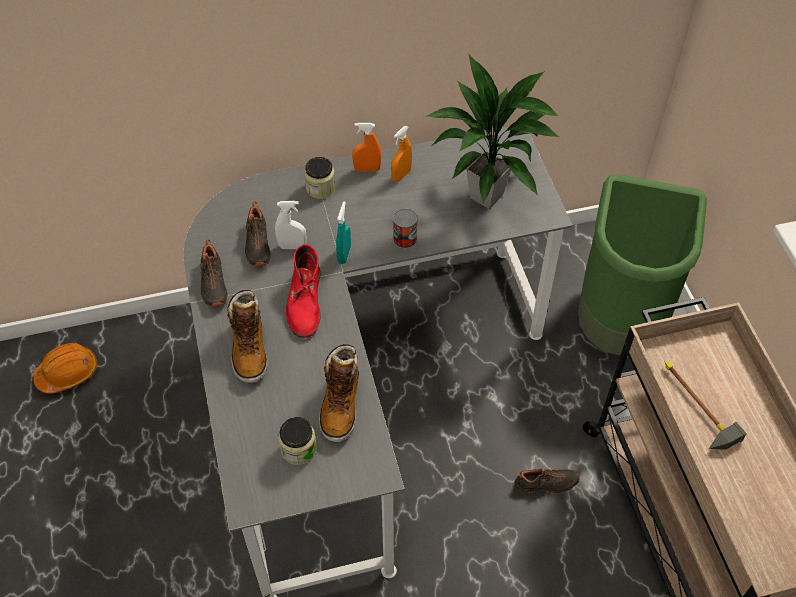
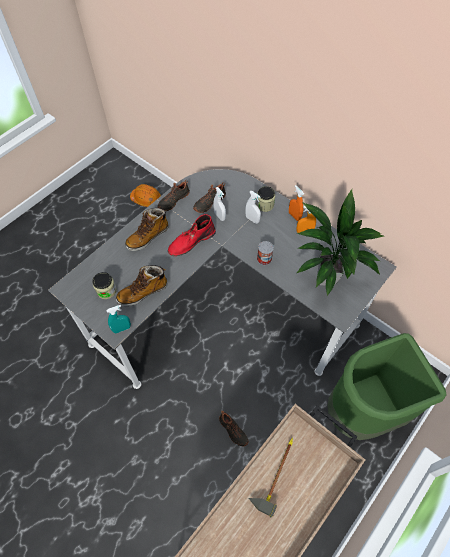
camera: 55 degrees right, 5 degrees up
turquoise spray bottle [336,202,351,264] -> turquoise spray bottle moved to [106,305,131,333]
none -> white spray bottle [245,191,261,224]

